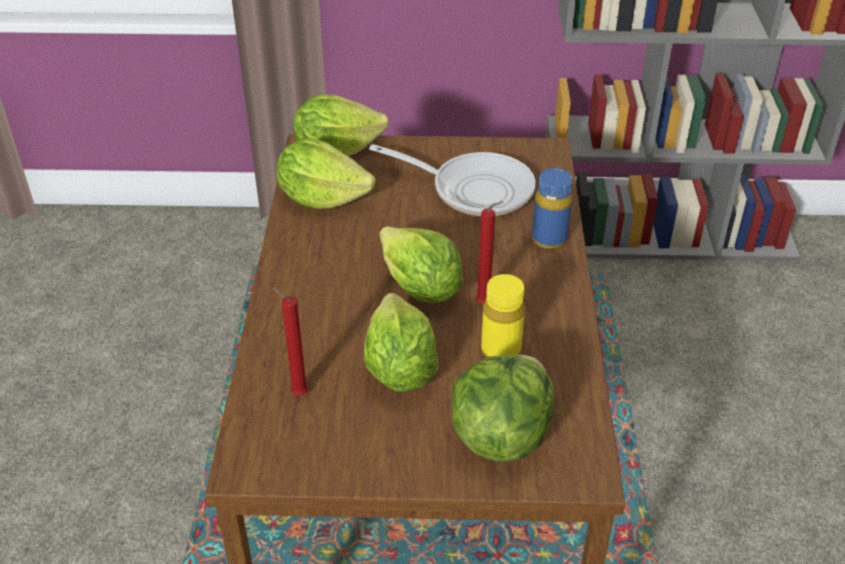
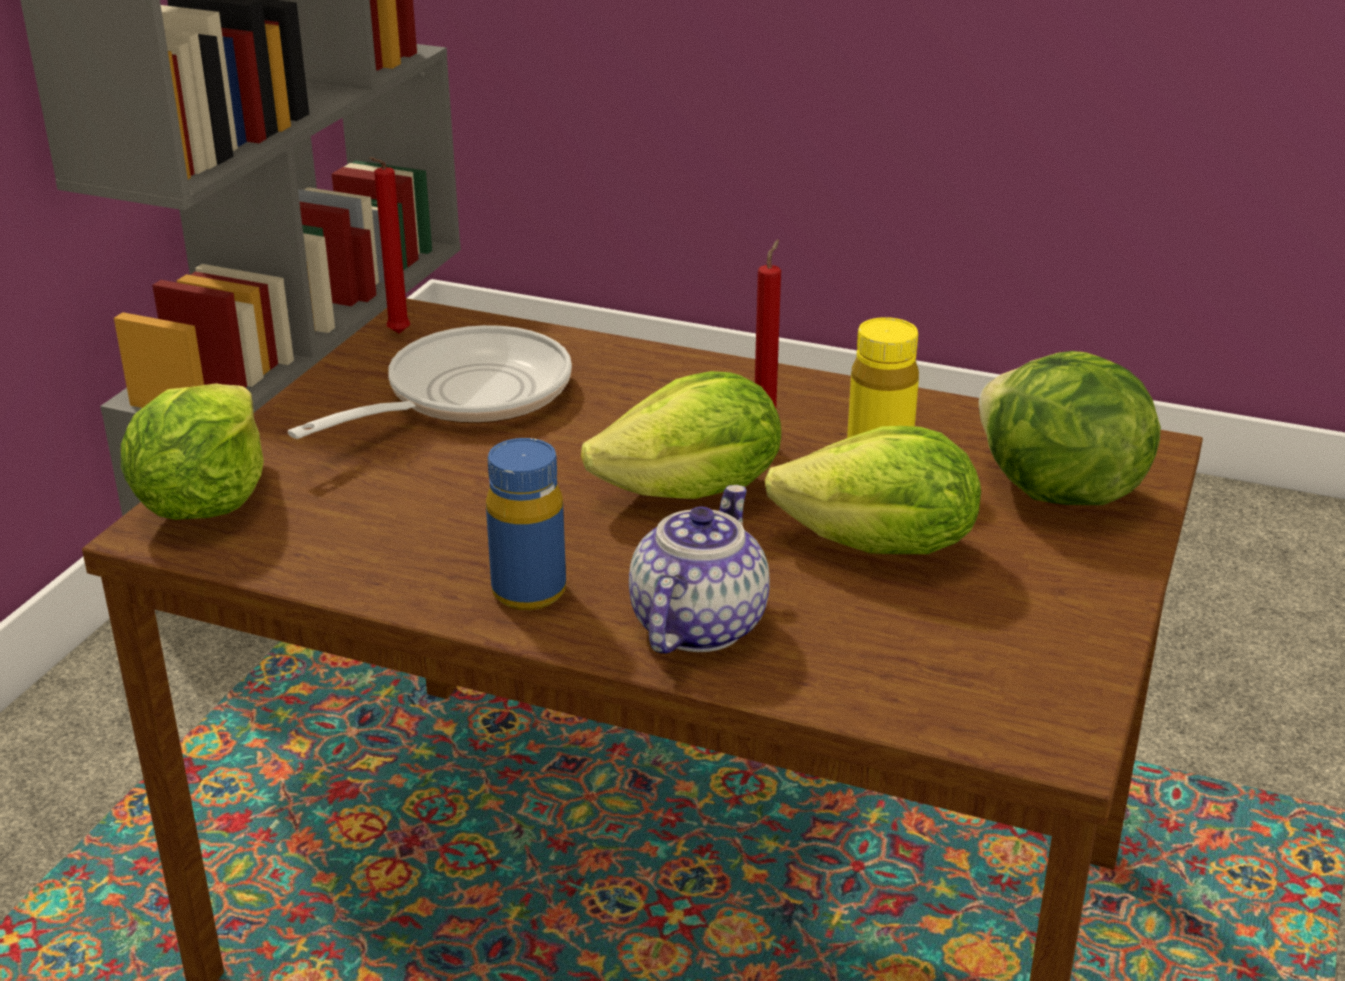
camera: 70 degrees left, 10 degrees down
red candle [272,288,308,395] -> red candle moved to [369,157,410,334]
lettuce [276,138,375,209] -> none
blue bottle [532,168,572,249] -> blue bottle moved to [486,438,566,610]
none -> teapot [629,485,770,654]

